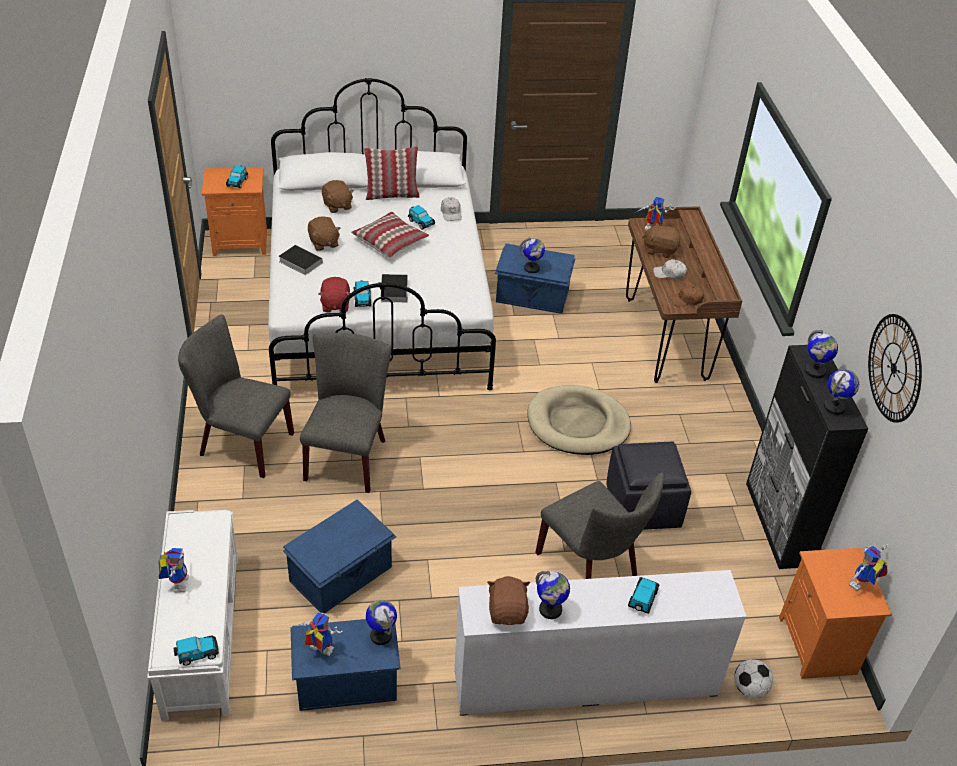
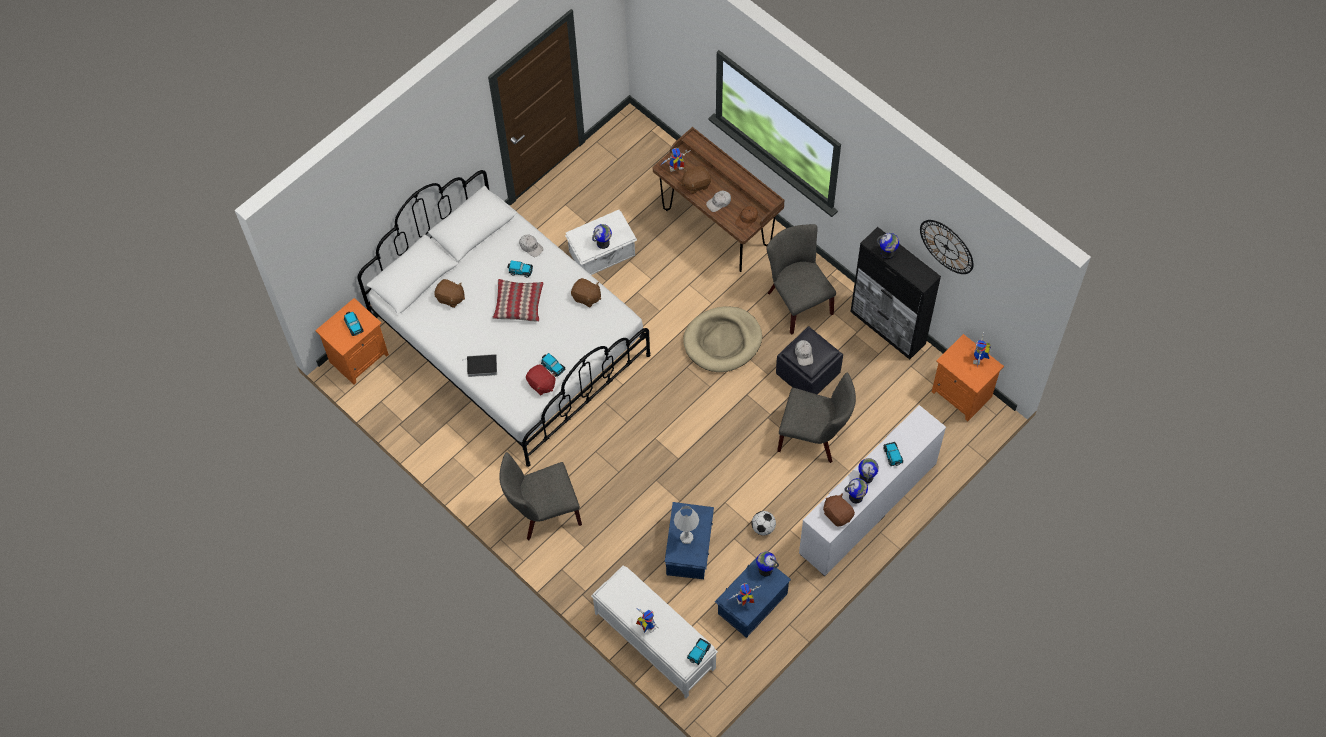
camera: 35 degrees left, 20 degrees up
grey chair [300,332,391,493] -> grey chair moved to [767,224,836,335]
brown plush toy [308,216,341,251] -> brown plush toy moved to [571,278,601,307]
pillow [364,146,420,200] -> none
book [381,274,408,303] -> none
blue storage box [495,243,575,314] -> white storage box [565,210,637,275]
football [734,659,773,698] -> football moved to [751,511,776,535]
globe [824,369,859,415] -> globe moved to [858,458,879,484]
none -> white table lamp [674,506,699,544]
none -> white cap [795,340,813,366]

